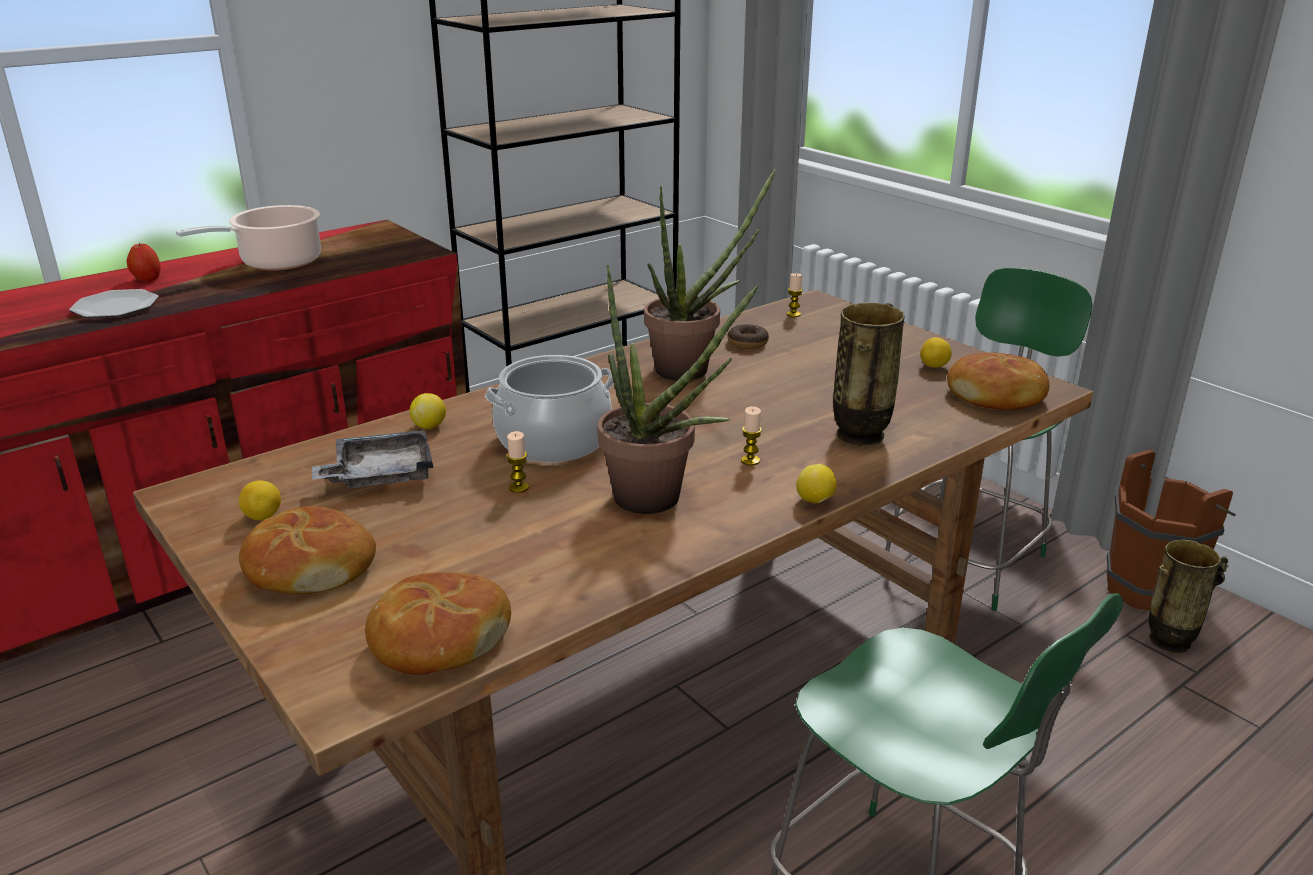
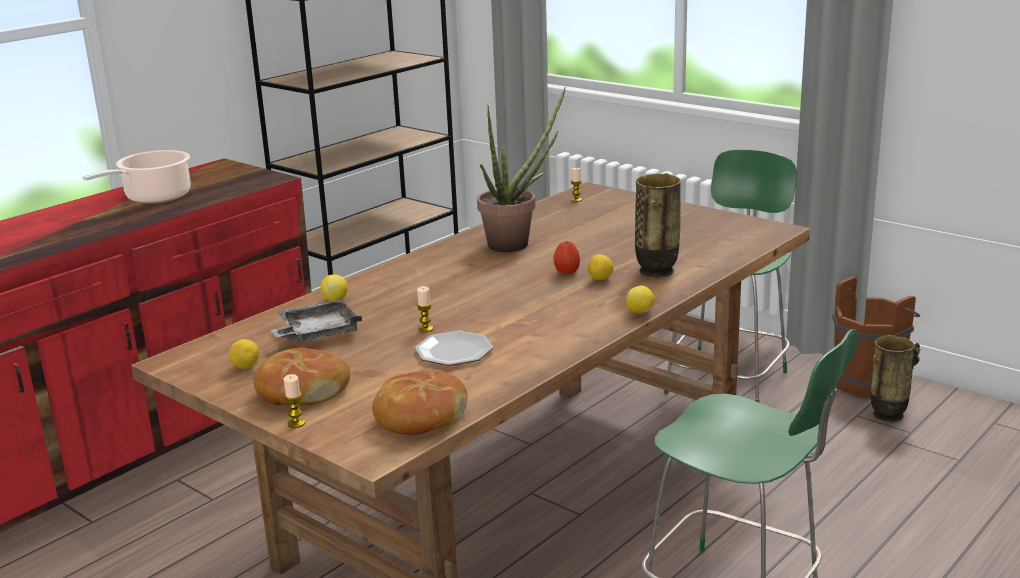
camera: 10 degrees left, 5 degrees down
plate [69,289,159,318] -> plate moved to [415,331,493,366]
apple [127,242,161,281] -> apple moved to [554,241,580,274]
cooking pot [485,355,614,462] -> none
potted plant [598,265,758,514] -> none
donut [728,324,769,349] -> none
candle [741,406,762,466] -> candle moved to [284,374,305,428]
lemon [920,337,952,368] -> lemon moved to [588,254,614,280]
bread [947,352,1049,410] -> none

